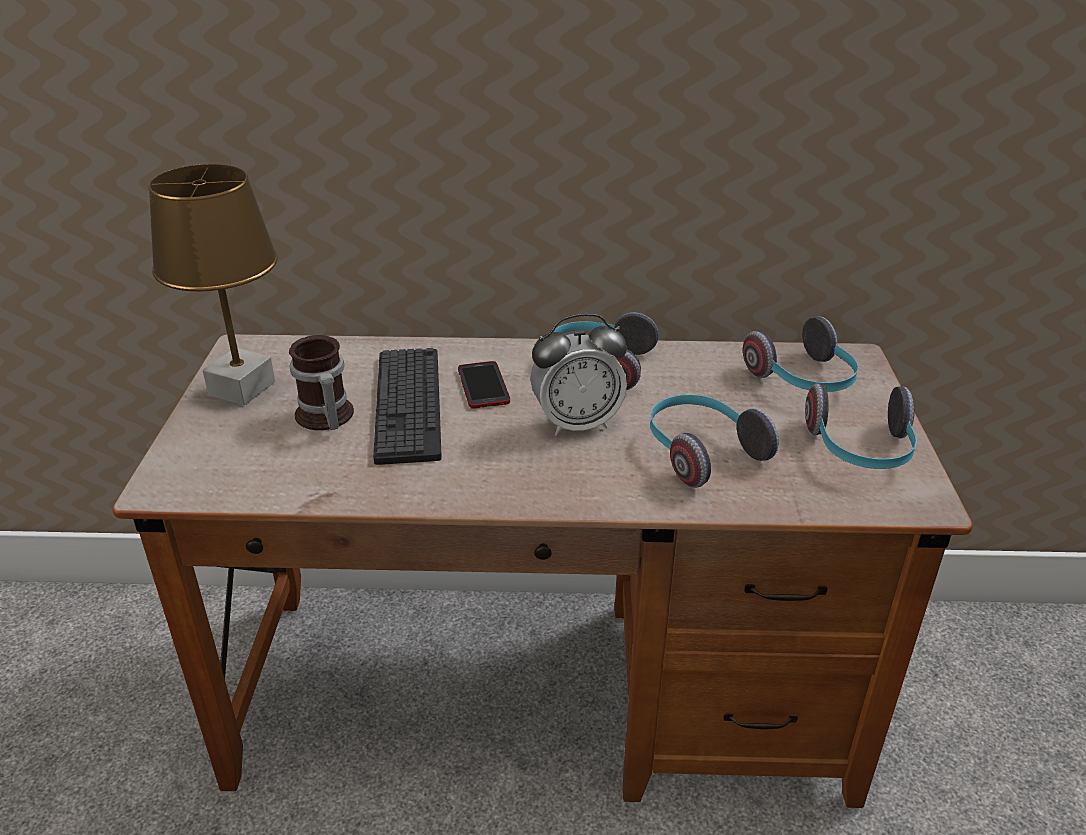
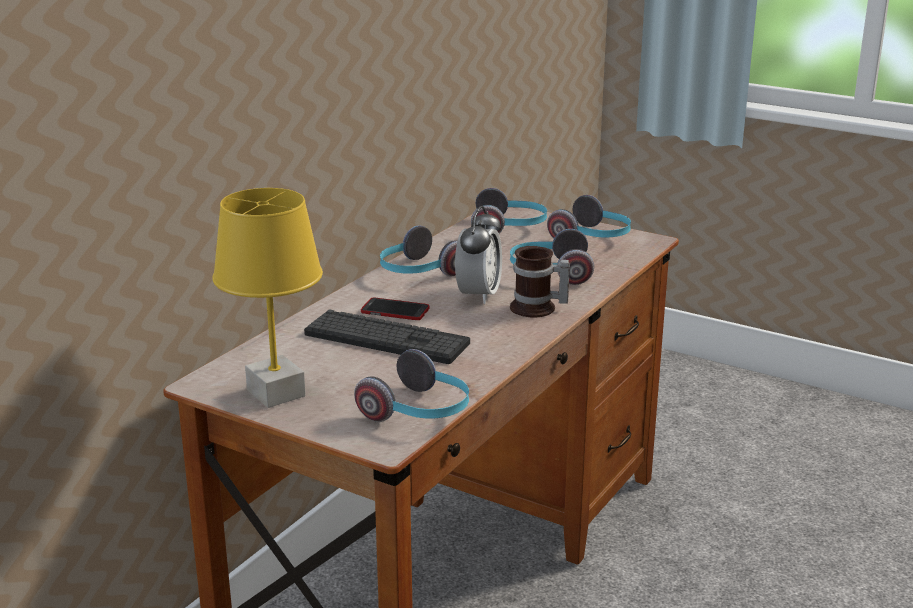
camera: 60 degrees left, 10 degrees down
brown table lamp [149,164,278,406] -> yellow table lamp [212,188,323,408]
mug [289,335,354,430] -> mug moved to [510,246,570,317]
none -> headphones [354,349,469,422]

